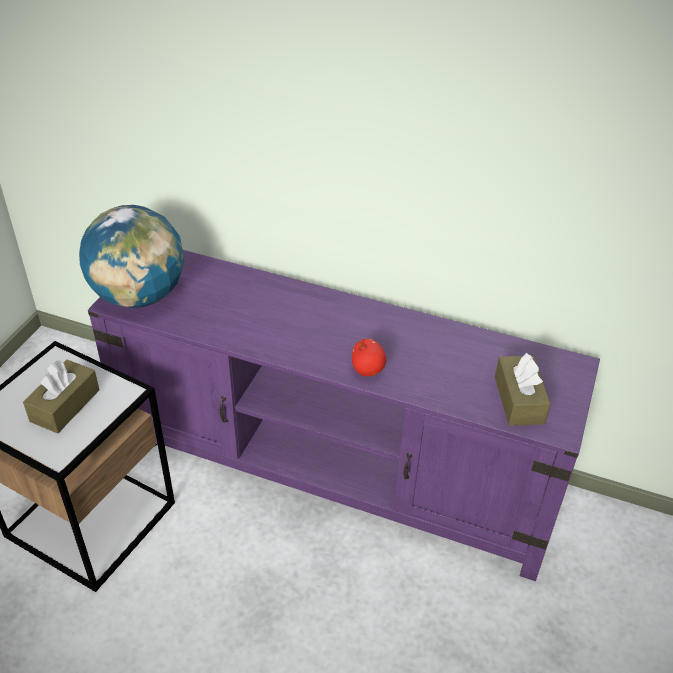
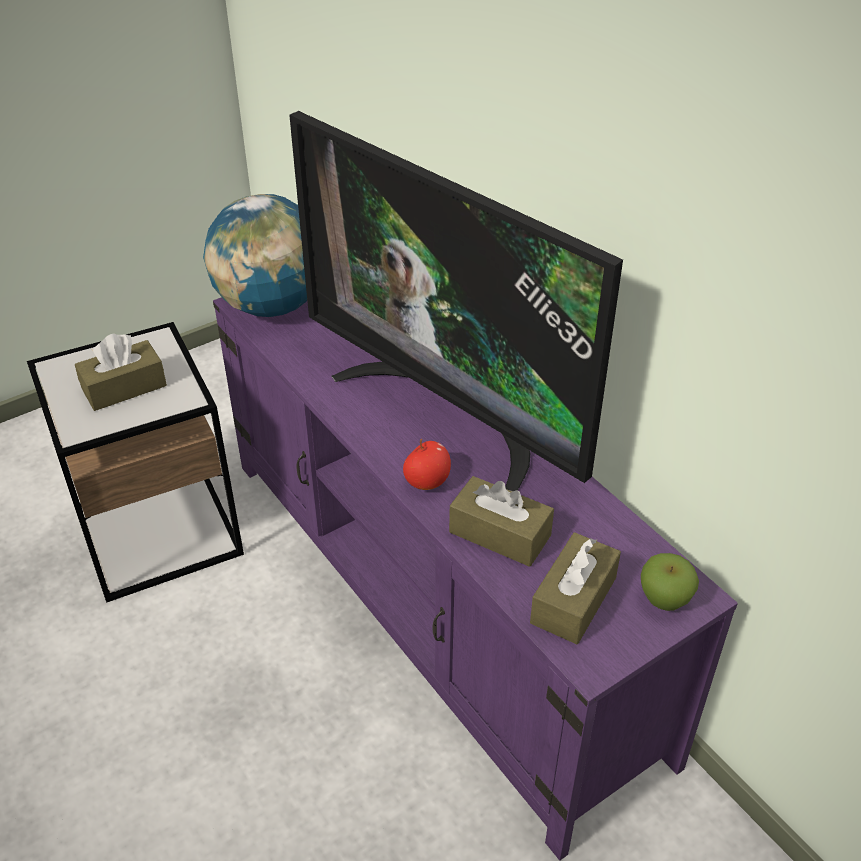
camera: 35 degrees right, 0 degrees up
none -> television [289,111,623,492]
none -> brown tissue box [449,476,554,567]
none -> apple [641,553,699,611]

